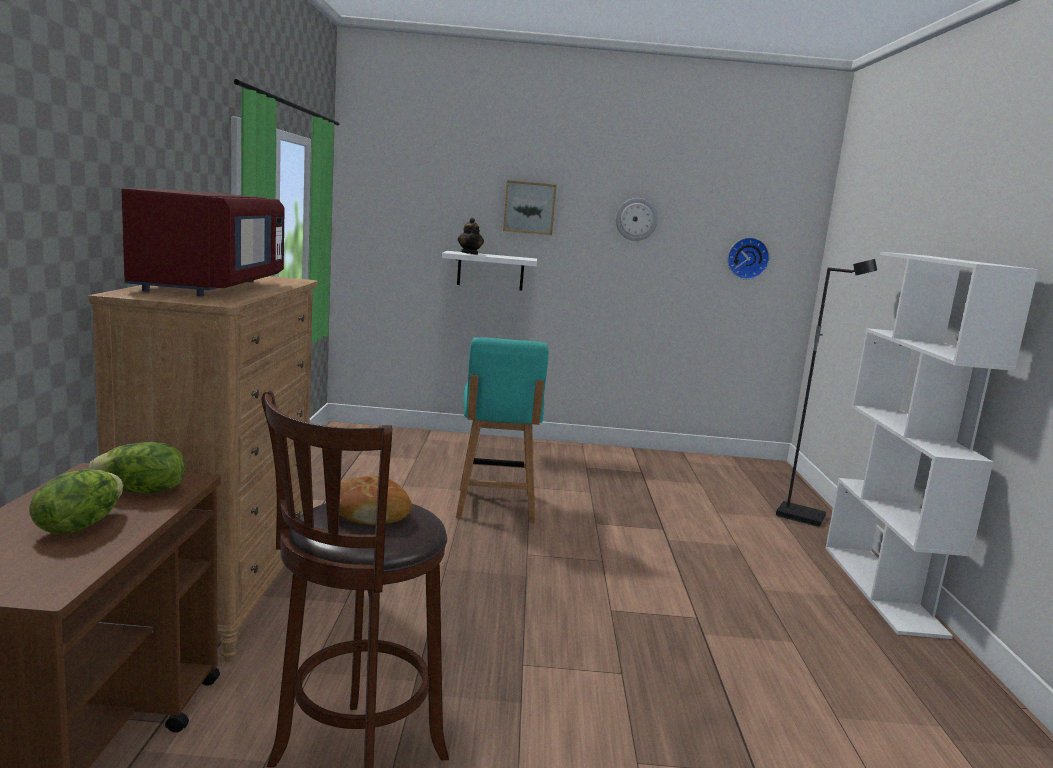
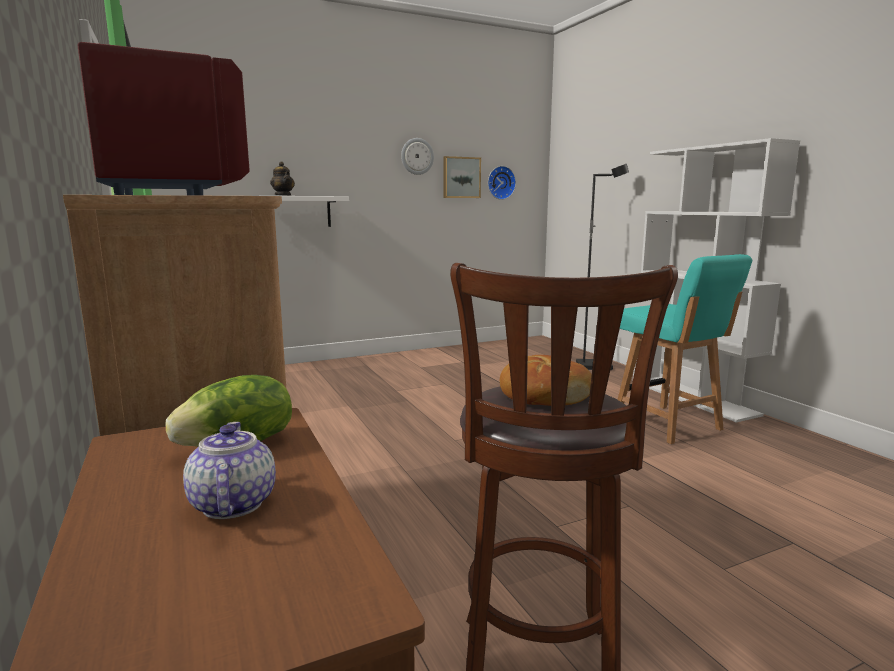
camera: 25 degrees left, 0 degrees up
lettuce [29,469,123,534] -> teapot [183,422,276,519]
turquoise chair [456,337,549,523] -> turquoise chair moved to [617,254,752,444]
picture [503,180,556,235] -> picture moved to [443,156,481,198]

